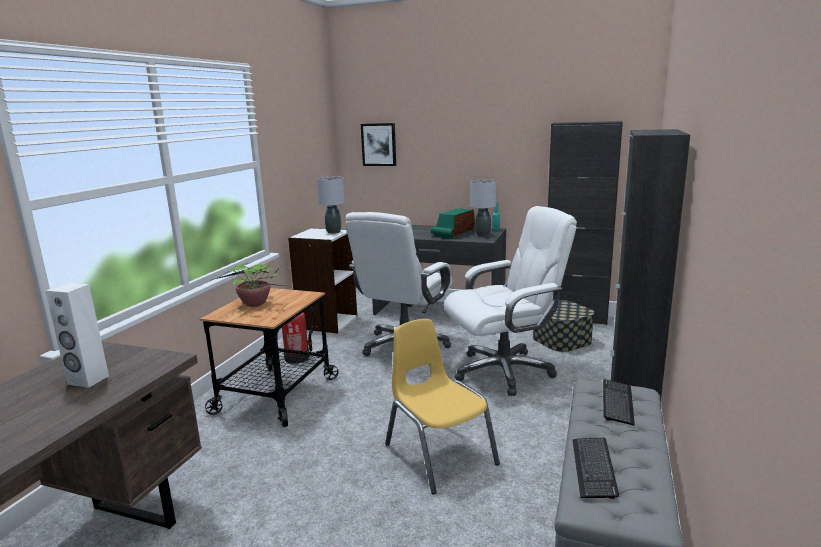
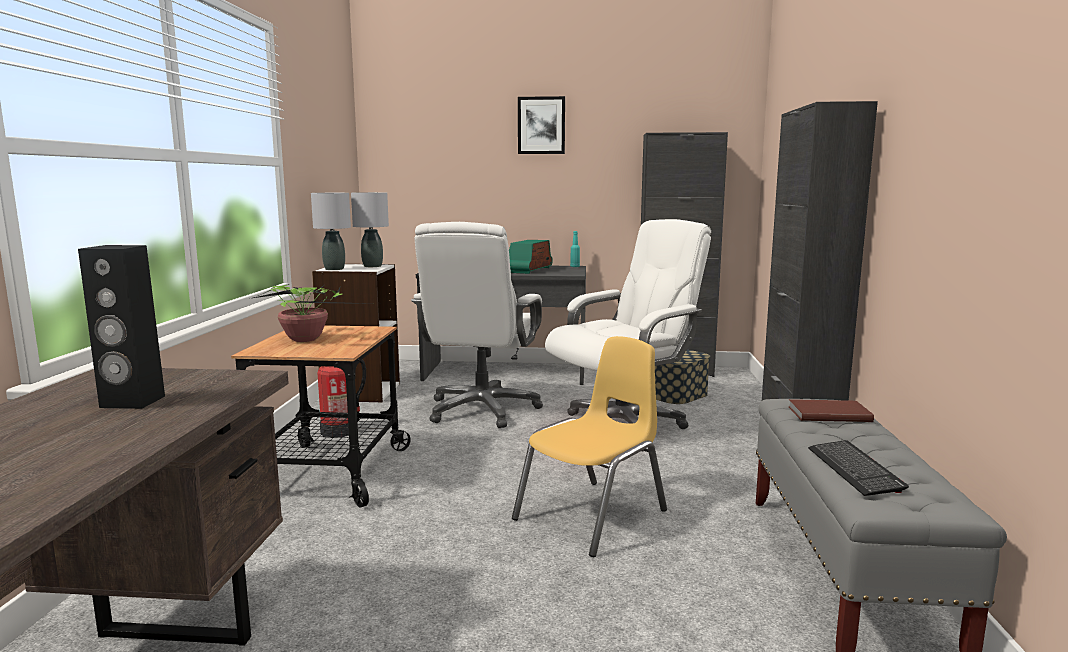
camera: 15 degrees left, 5 degrees down
white speaker [45,283,109,388] -> black speaker [78,245,165,409]
picture [361,123,396,166] -> picture moved to [518,96,565,154]
yellow chair [385,319,500,495] -> yellow chair turned 90 degrees clockwise [512,336,667,557]
grey table lamp [470,180,497,236] -> grey table lamp moved to [311,193,351,270]
keyboard [603,379,635,426] -> brown book [788,399,874,422]

